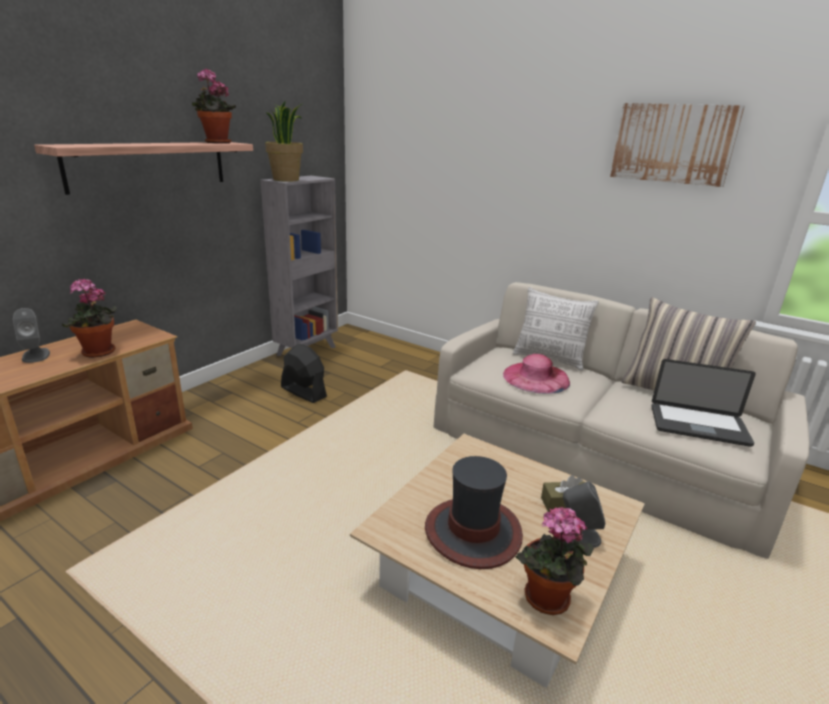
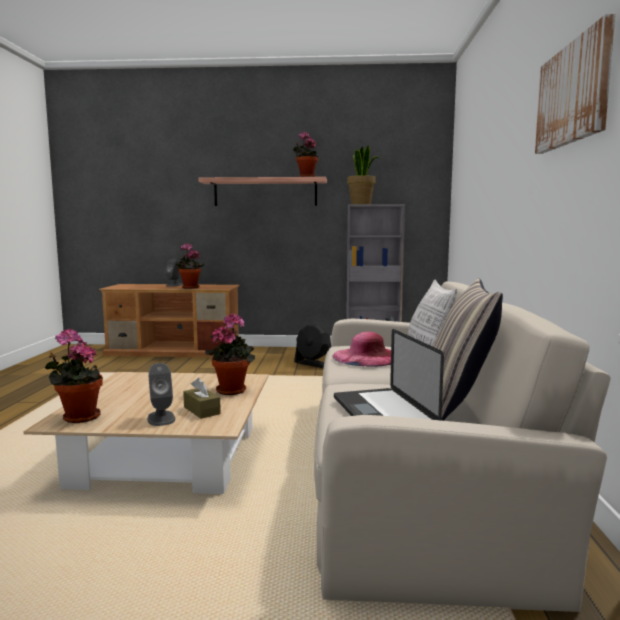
camera: 60 degrees right, 15 degrees down
black fan [281,344,327,403] -> black fan turned 120 degrees clockwise [294,323,331,368]
hat [425,456,523,569] -> none
none -> potted plant [205,313,255,395]

